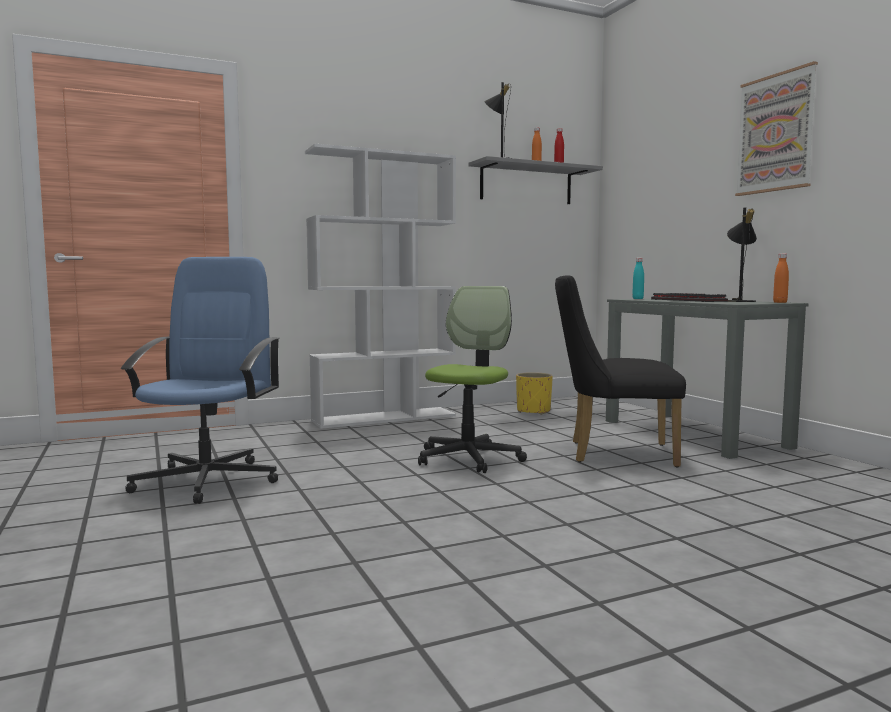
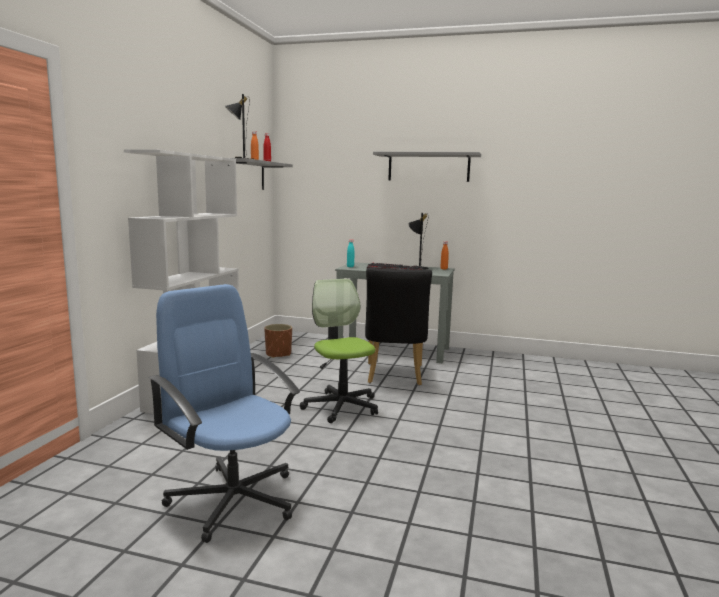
camera: 50 degrees left, 5 degrees up
yellow planter [516,372,553,415] -> brown planter [264,324,292,358]
black chair [555,275,686,467] -> black chair turned 45 degrees counterclockwise [365,268,432,386]
picture [735,61,818,196] -> grey shelf [373,152,481,182]

